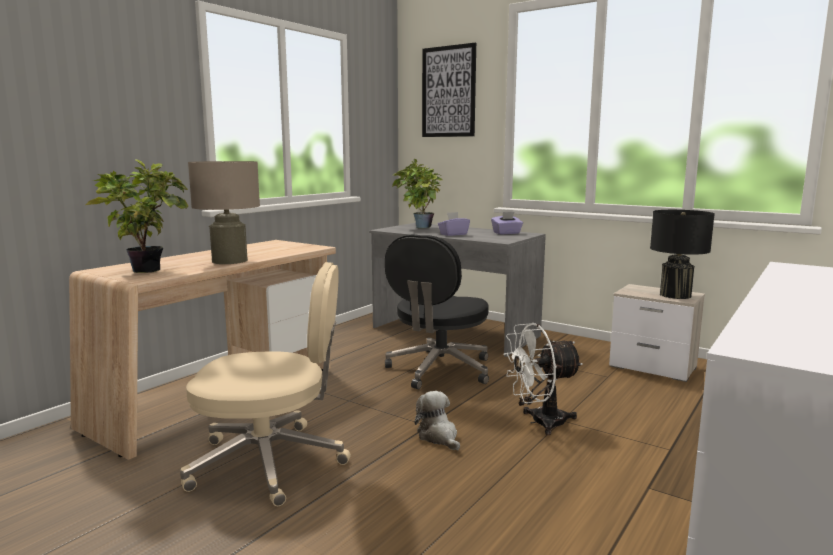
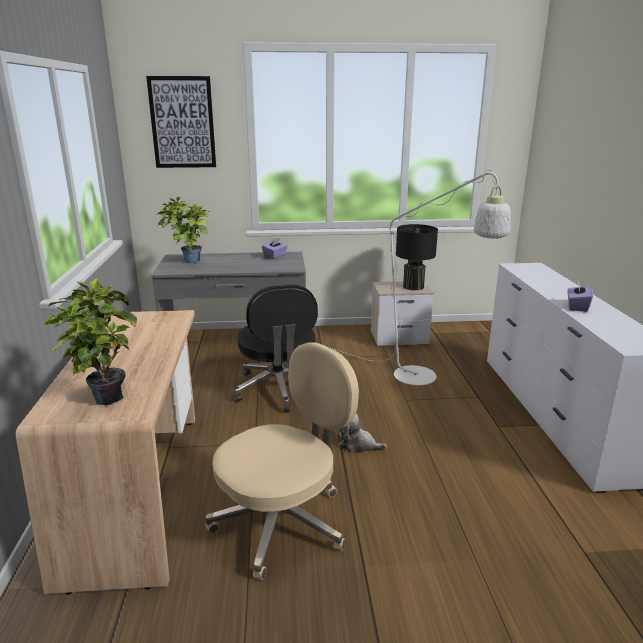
camera: 40 degrees left, 10 degrees up
beige table lamp [188,161,260,264] -> none
purple tissue box [438,212,470,236] -> purple tissue box moved to [567,280,593,312]
white fan [503,323,583,435] -> none
none -> white floor lamp [328,169,511,386]

